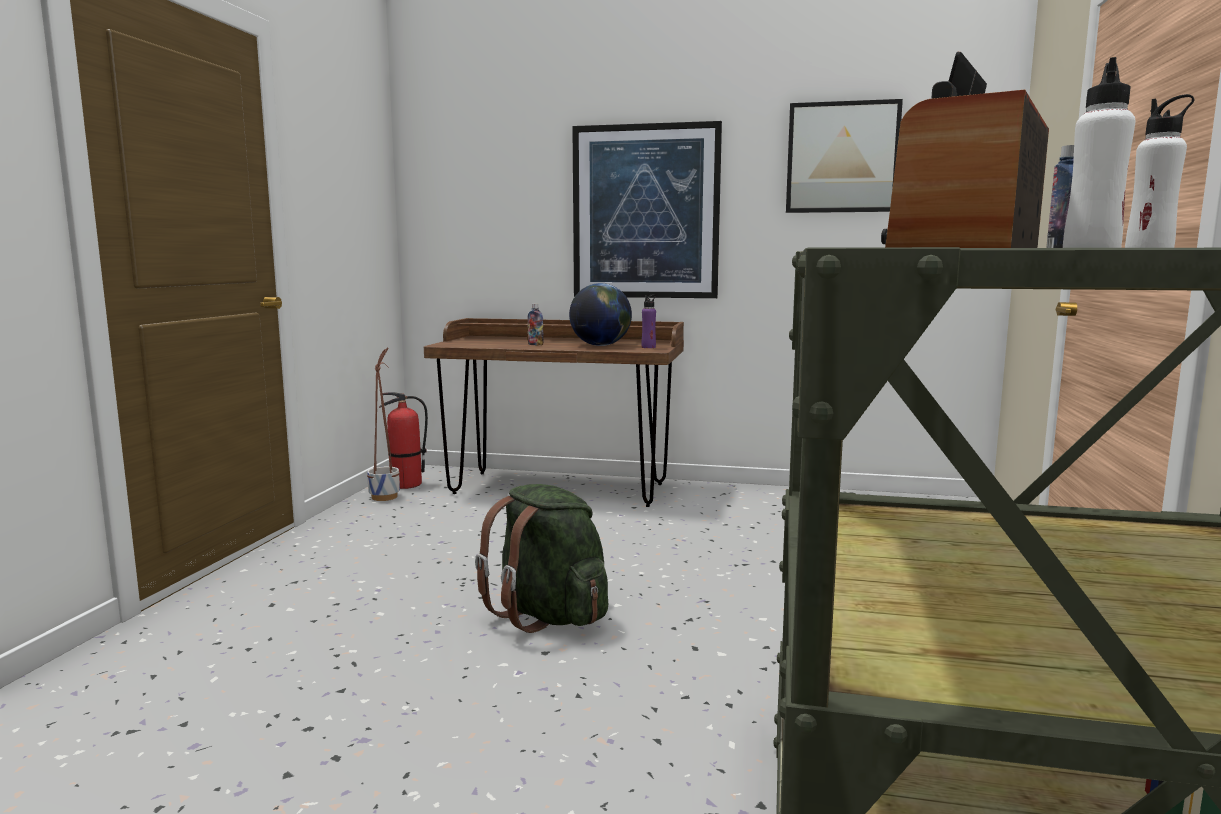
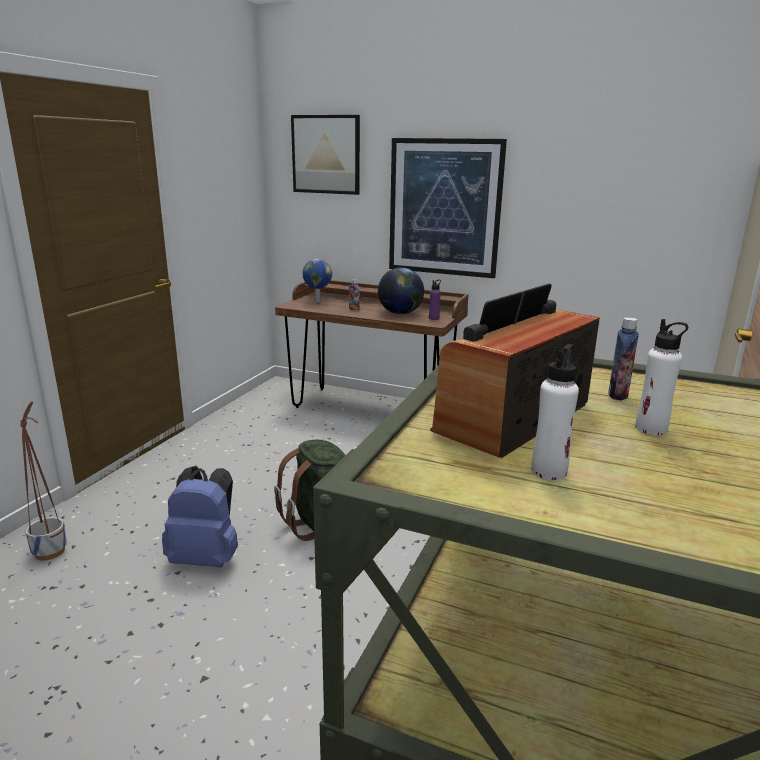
camera: 10 degrees right, 10 degrees up
planter [367,347,400,501] -> planter moved to [20,401,67,561]
fire extinguisher [379,392,428,489] -> none
picture [786,99,903,213] -> picture moved to [291,115,360,195]
none -> blue backpack [162,466,238,567]
none -> globe [302,259,332,303]

